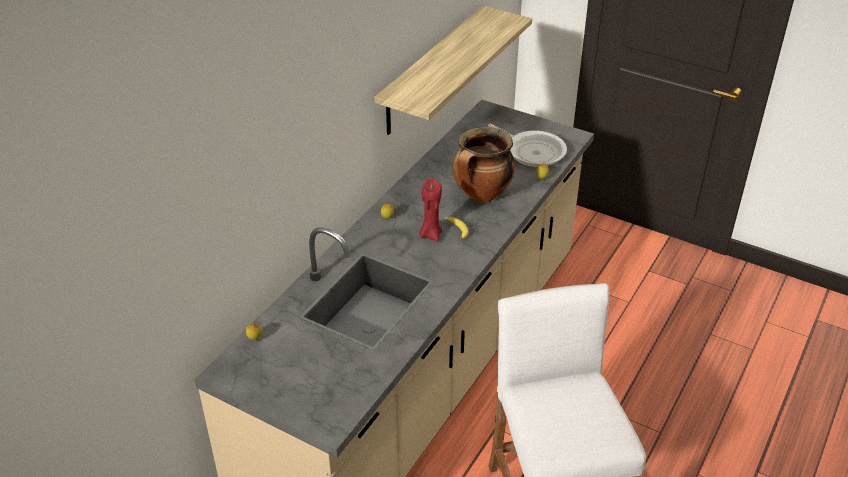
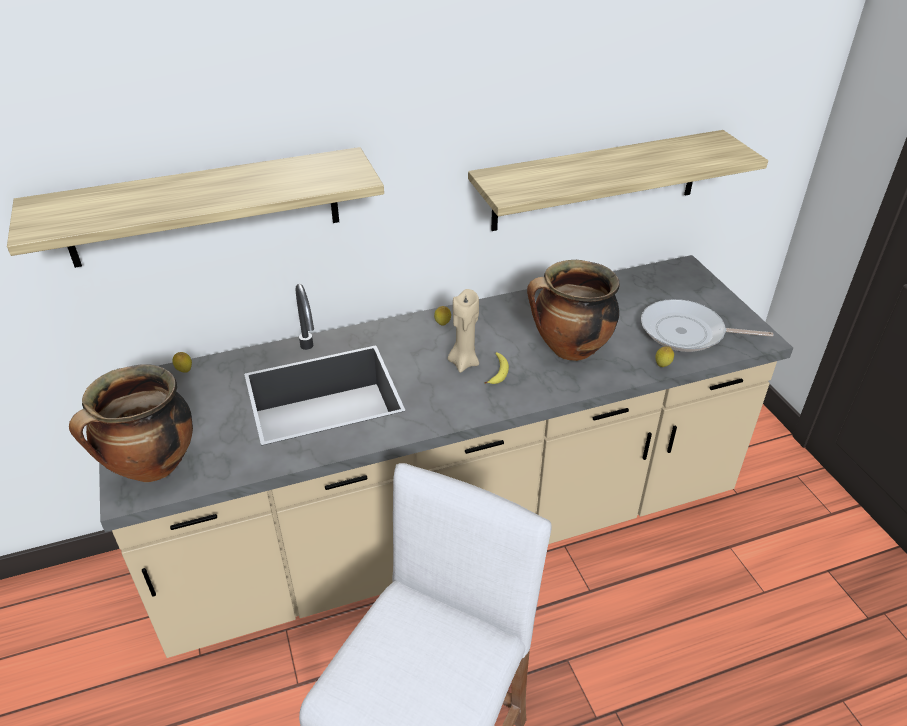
camera: 40 degrees right, 0 degrees up
red candle [420,178,442,241] -> beige candle [447,289,479,373]
frying pan [488,124,567,167] -> frying pan turned 105 degrees clockwise [641,299,773,352]
none -> shelf [7,147,384,268]
none -> cooking pot [69,364,193,482]

